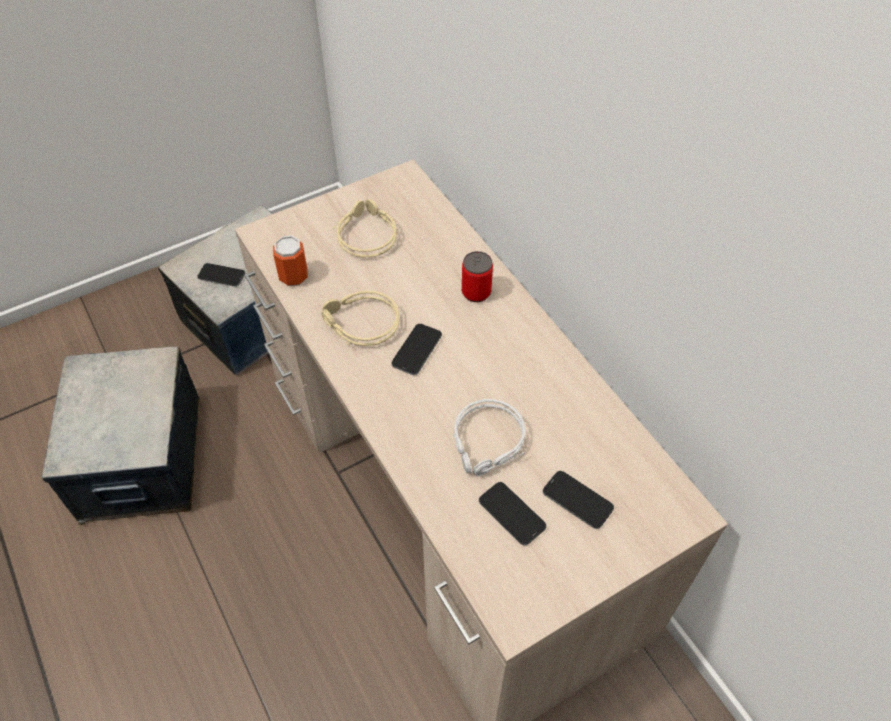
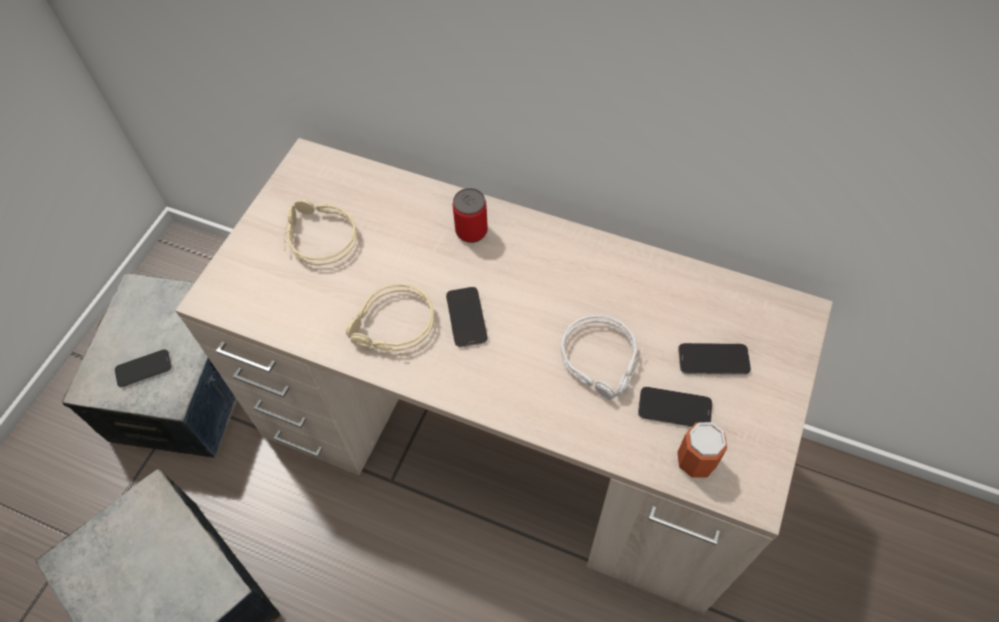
camera: 35 degrees left, 5 degrees up
can [273,235,308,286] -> can moved to [677,422,727,478]

